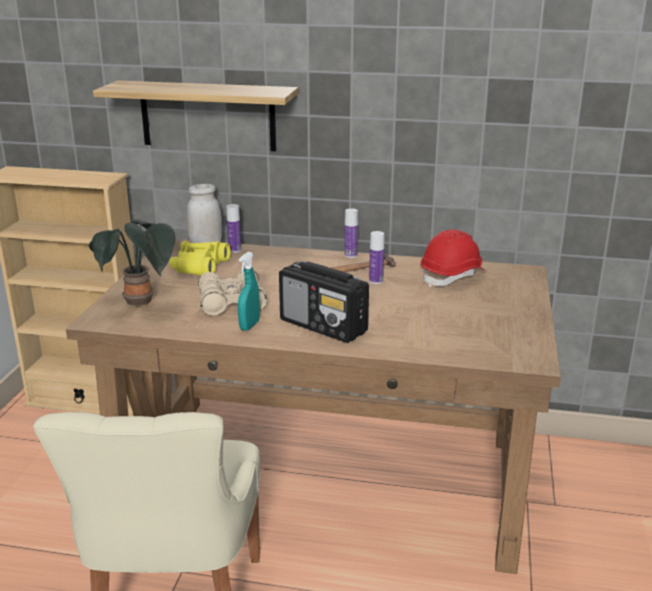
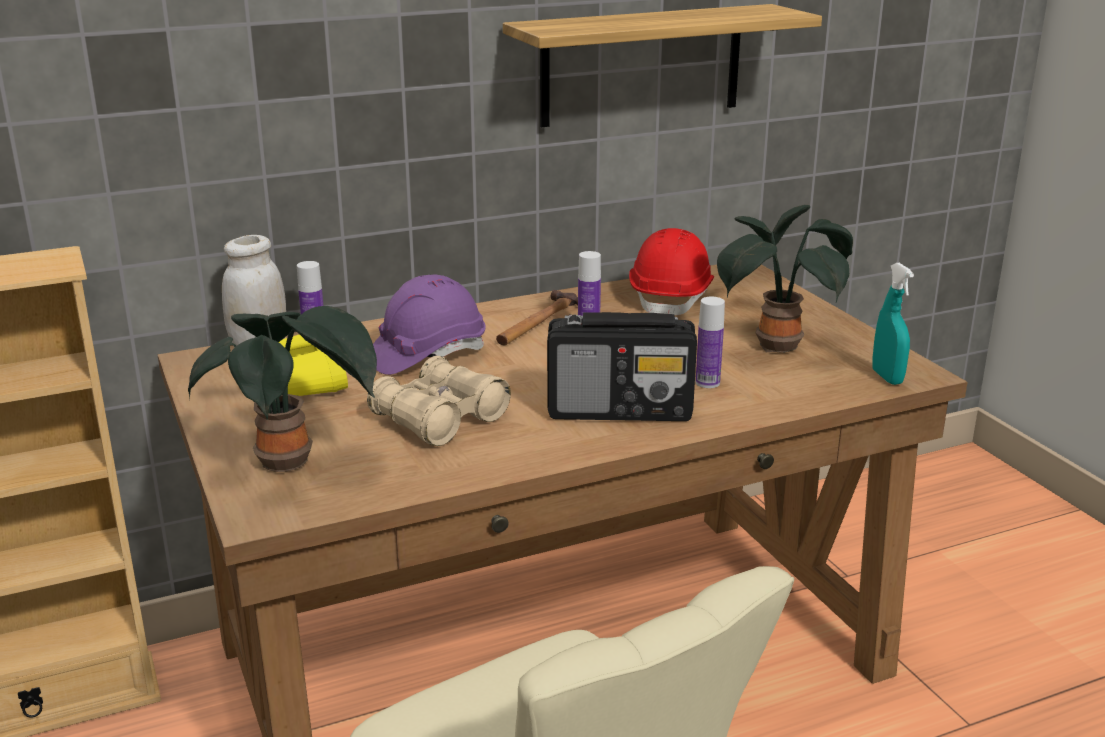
camera: 35 degrees left, 0 degrees up
shelf [93,80,299,151] -> shelf moved to [503,4,822,127]
turquoise spray bottle [238,252,260,331] -> turquoise spray bottle moved to [872,263,914,385]
bottle [344,208,358,258] -> bottle moved to [696,297,725,388]
none -> purple hard hat [373,275,486,375]
none -> potted plant [717,205,853,353]

